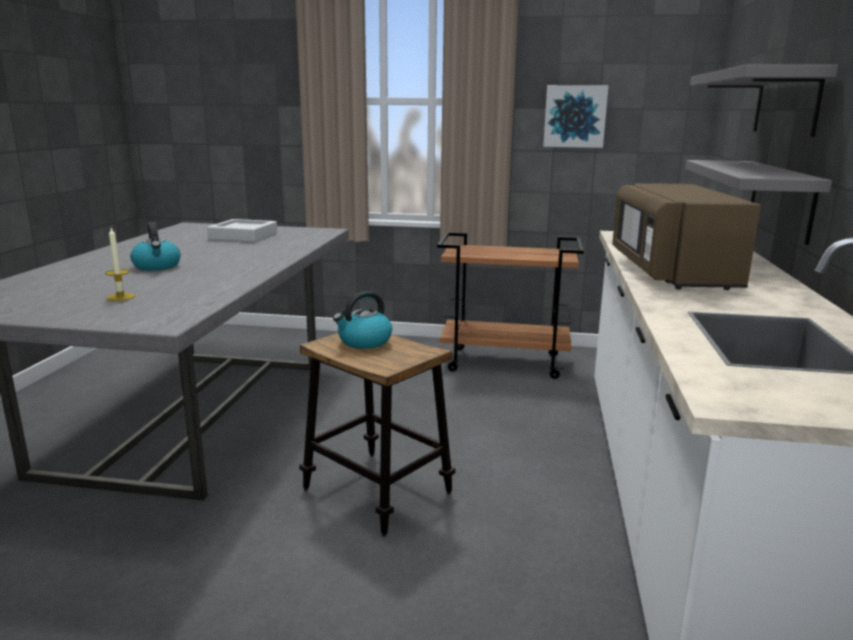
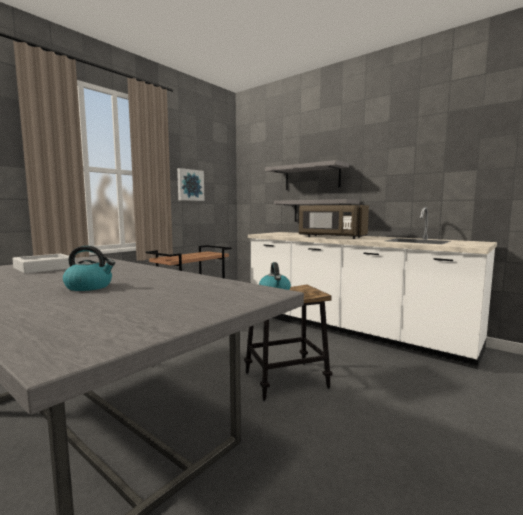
camera: 60 degrees left, 10 degrees down
candle [105,228,135,301] -> none

